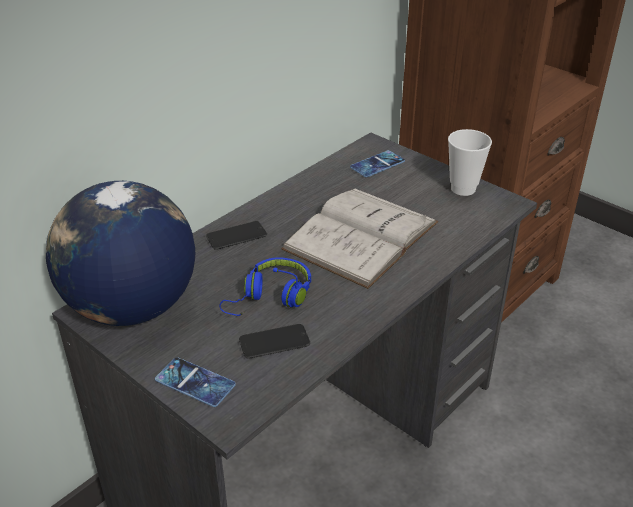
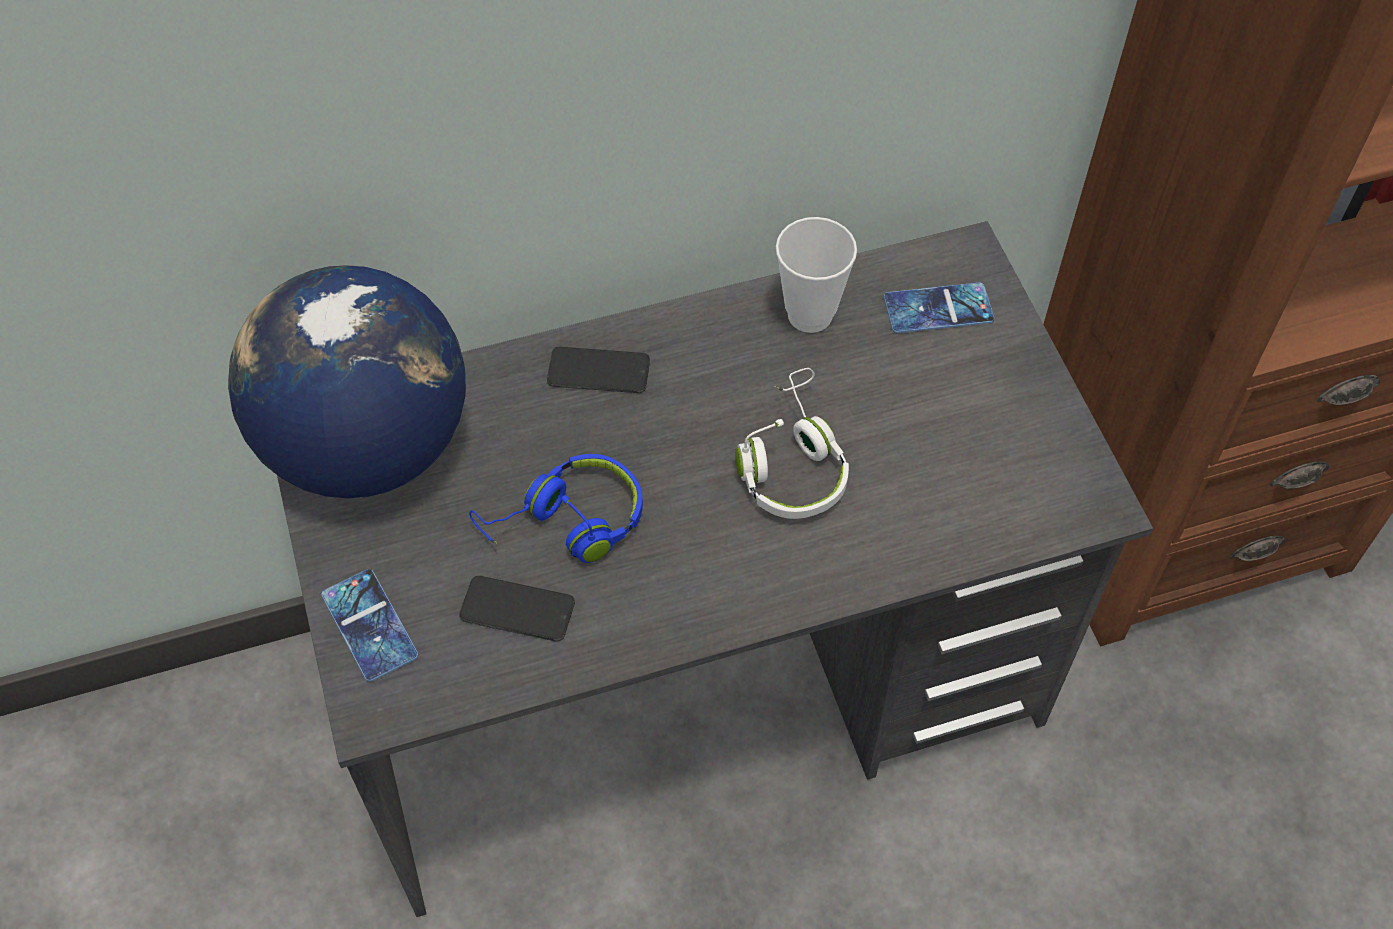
camera: 30 degrees right, 20 degrees up
white book [281,188,439,289] -> white headphones [735,368,849,519]
cup [448,129,492,196] -> cup moved to [776,217,857,333]

